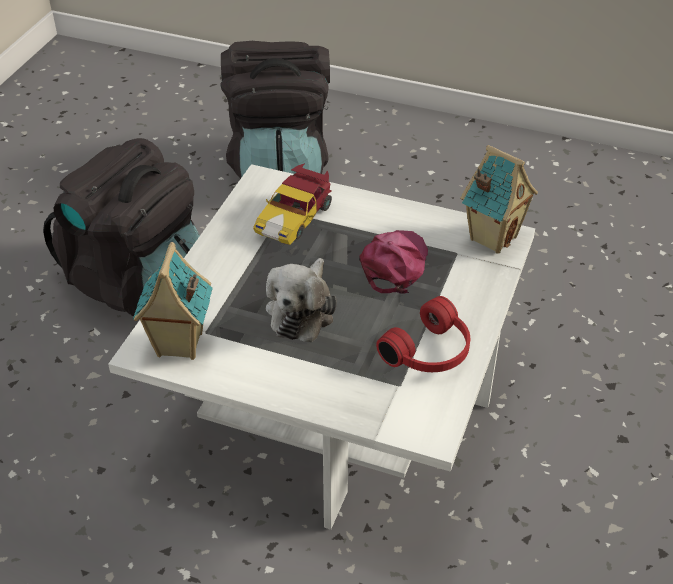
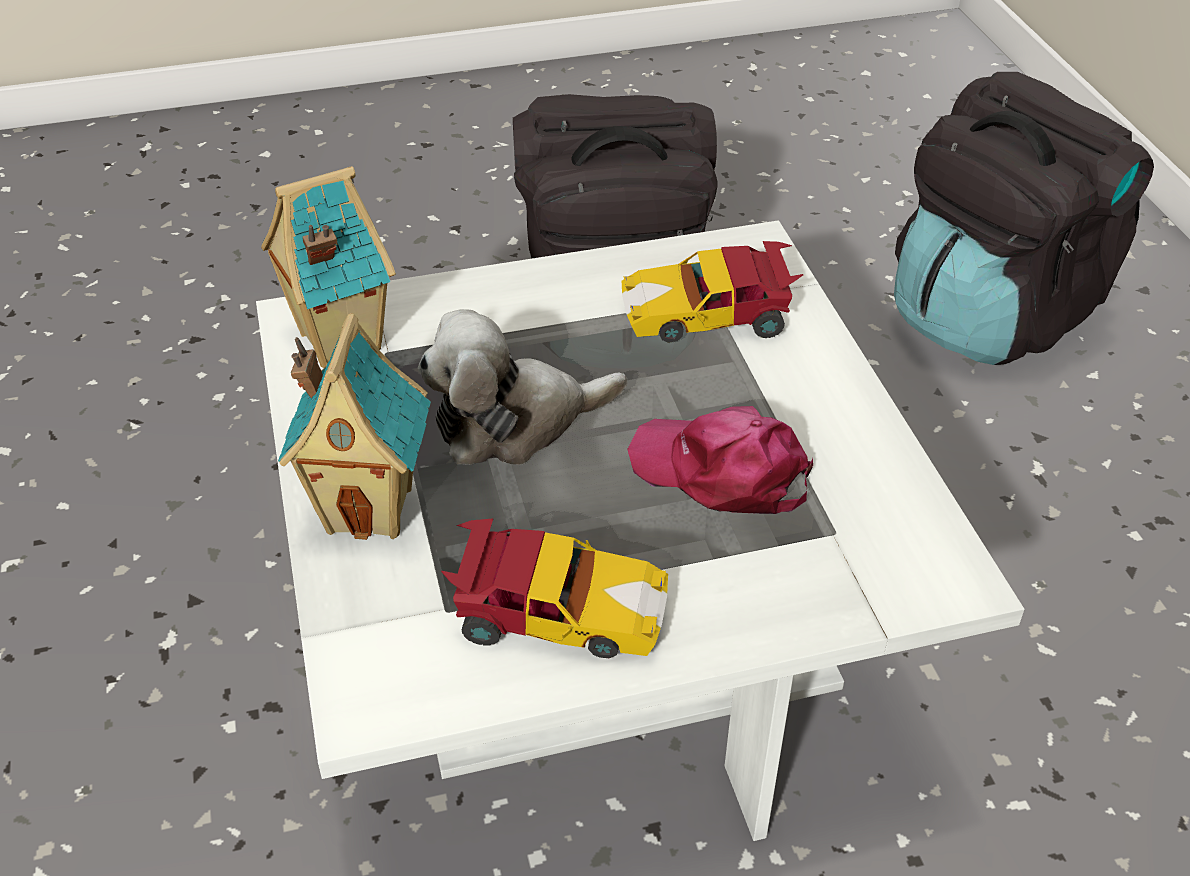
camera: 55 degrees right, 0 degrees up
pink cap [359,230,428,294] -> pink cap turned 135 degrees counterclockwise [627,406,813,514]
red headphones [376,296,470,372] -> toy car [441,518,668,658]
toy house [460,145,538,254] -> toy house moved to [278,313,431,540]

